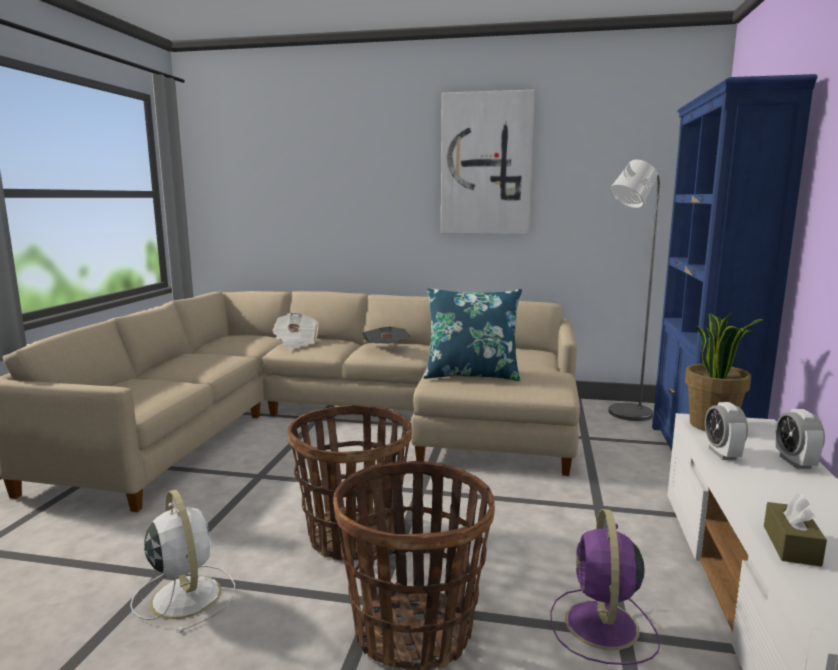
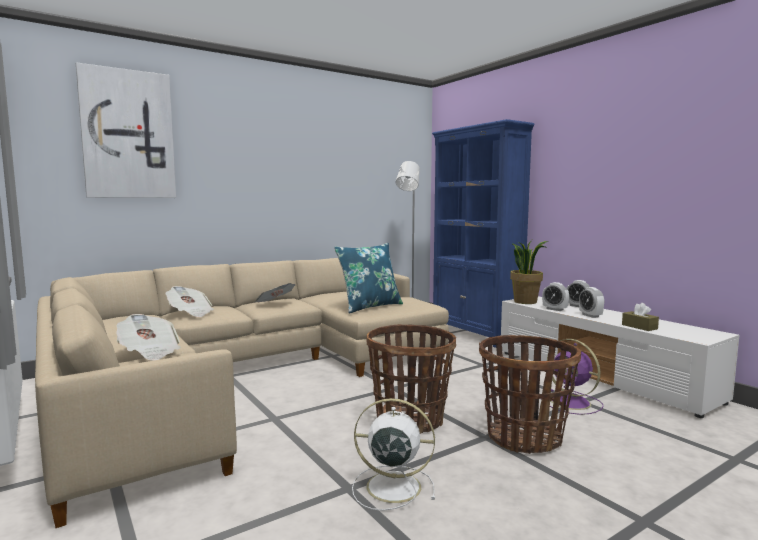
camera: 45 degrees left, 5 degrees down
picture [441,90,535,234] -> picture moved to [76,62,176,198]
none -> newspaper [116,314,181,361]
none -> alarm clock [579,287,604,318]

